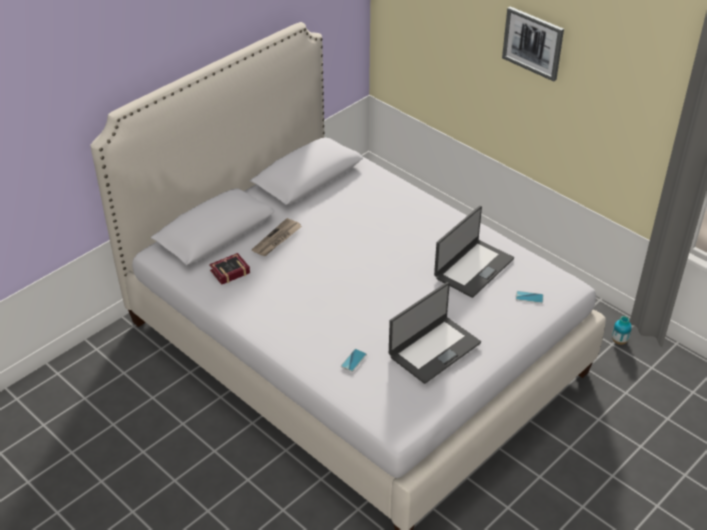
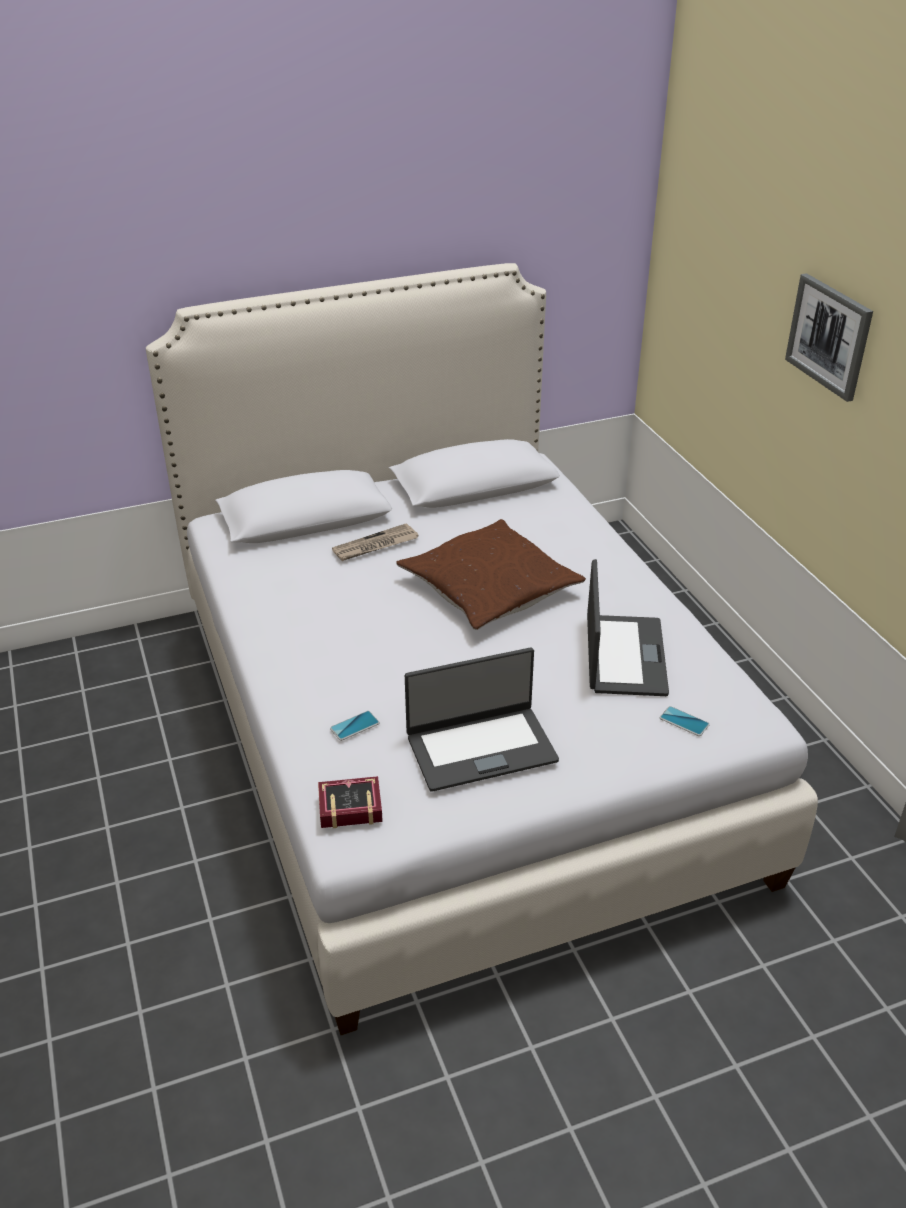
camera: 25 degrees right, 5 degrees down
book [209,253,250,285] -> book moved to [318,776,383,828]
laptop [434,206,514,298] -> laptop turned 60 degrees counterclockwise [587,559,669,696]
vase [612,316,632,345] -> none
none -> brown pillow [397,519,586,630]

